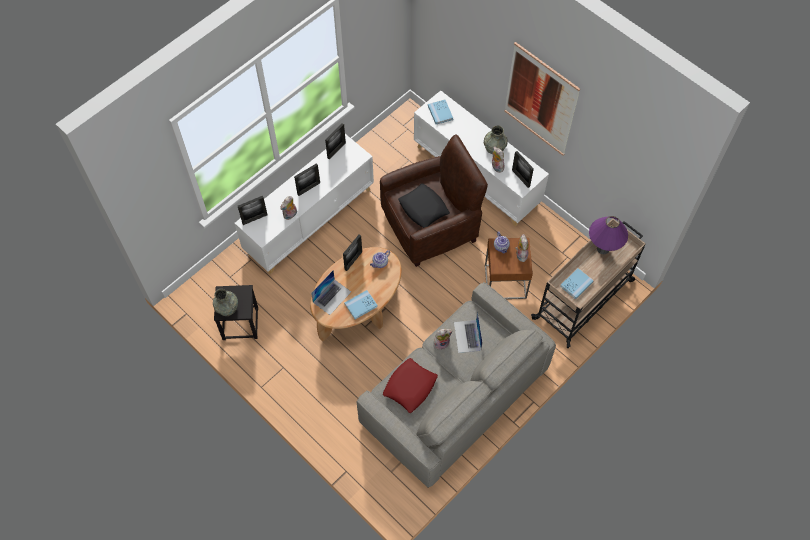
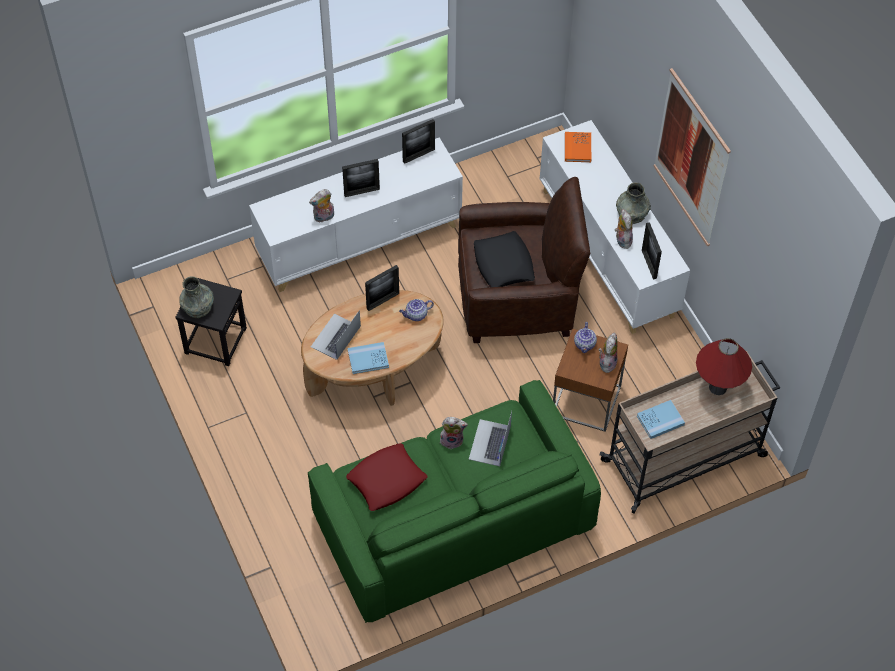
camera: 20 degrees right, 5 degrees down
picture frame [238,196,268,225] -> none
laptop [311,270,351,315] -> laptop turned 150 degrees clockwise [311,310,361,360]
grey sofa [356,282,556,488] -> green sofa [308,380,601,623]
blue book [428,99,453,124] -> orange book [565,132,591,162]
purple table lamp [589,216,628,254] -> red table lamp [696,338,752,395]

